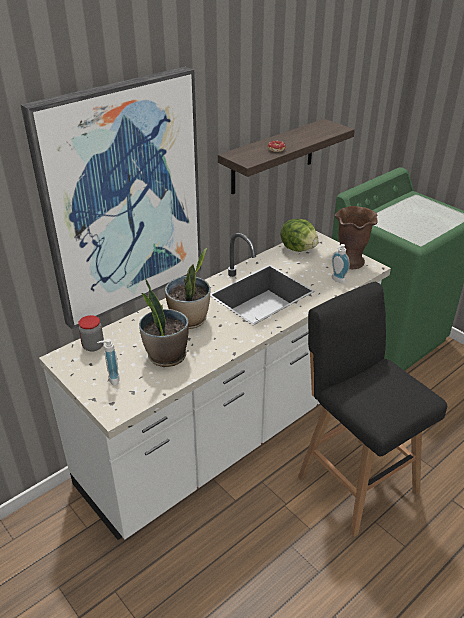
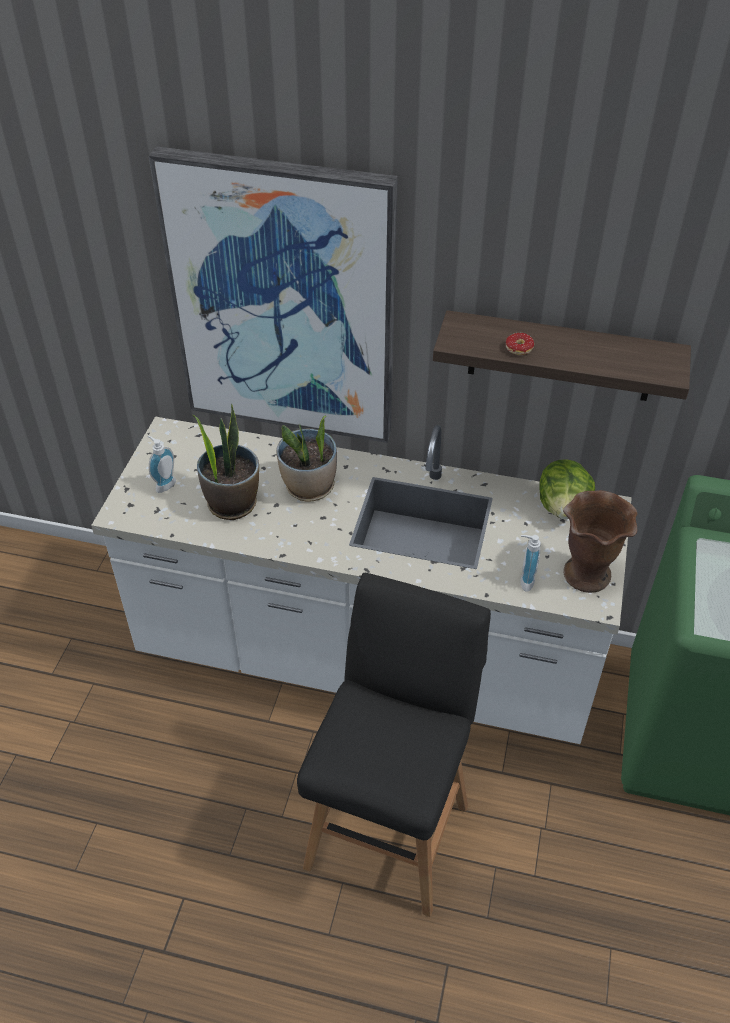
camera: 55 degrees right, 10 degrees up
jar [78,315,104,352] -> none

